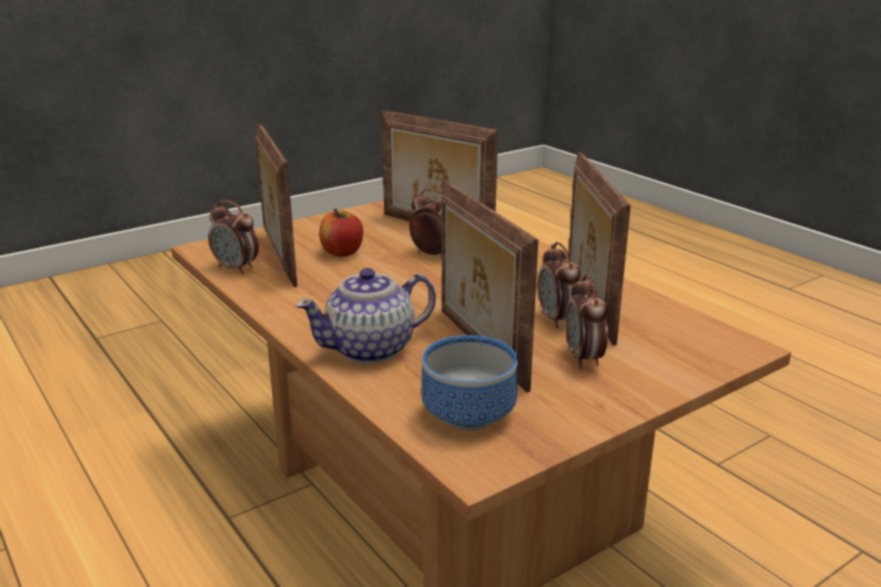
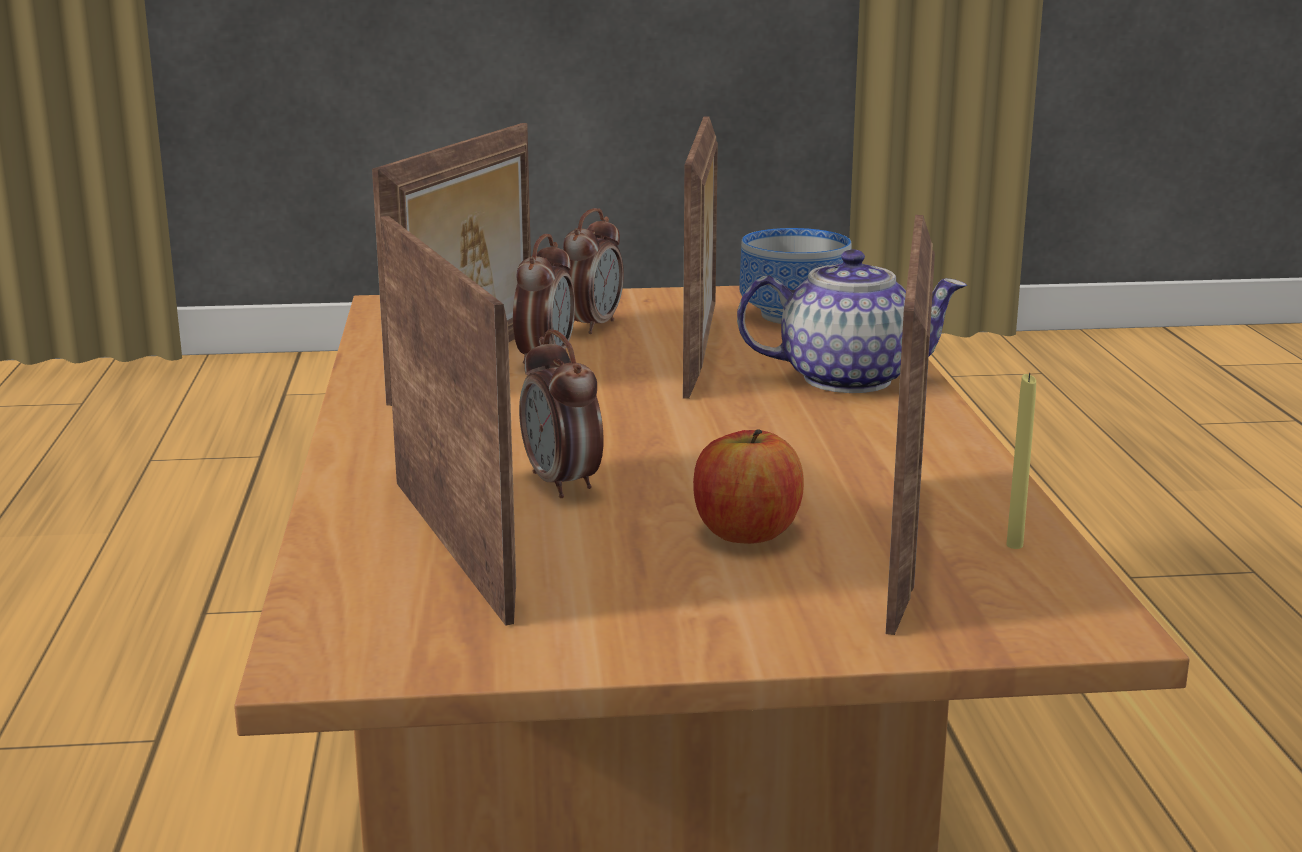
camera: 150 degrees left, 5 degrees down
alarm clock [208,200,259,274] -> yellow candle [1007,373,1036,549]

